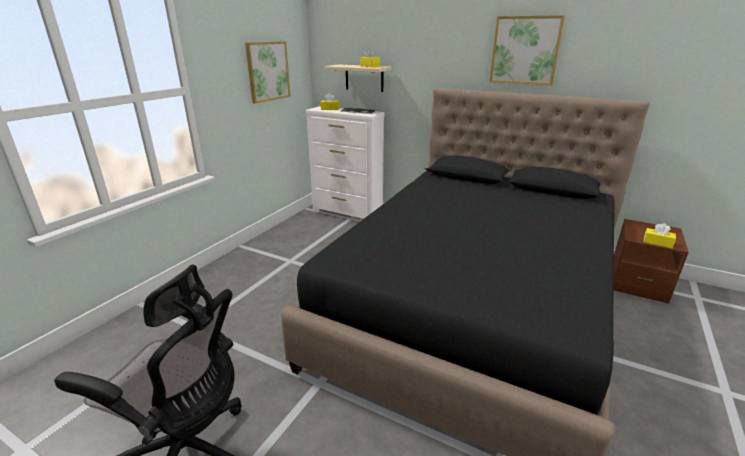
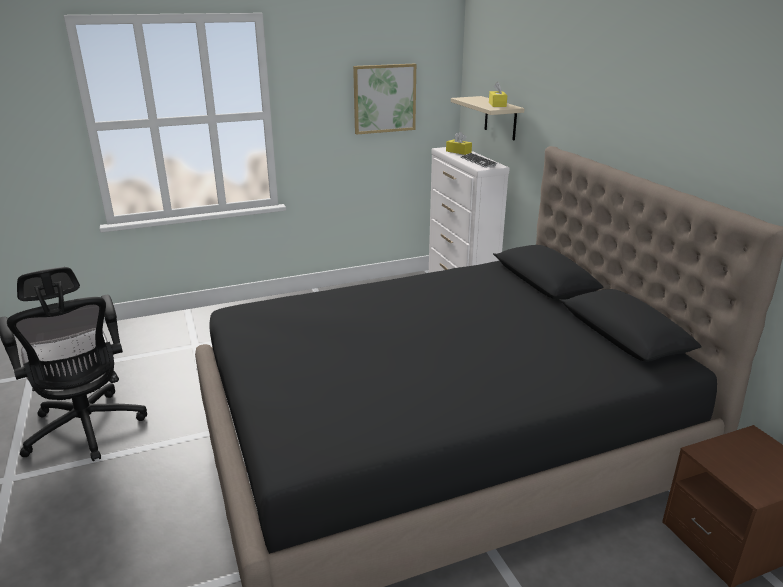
camera: 40 degrees right, 0 degrees up
picture [489,15,565,85] -> none
yellow tissue box [644,223,676,248] -> none

